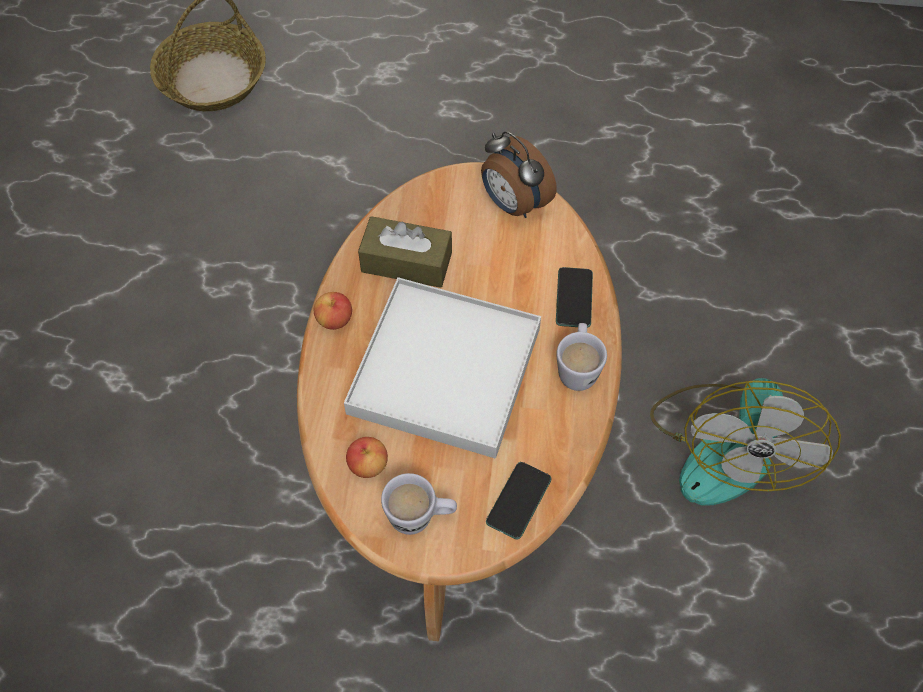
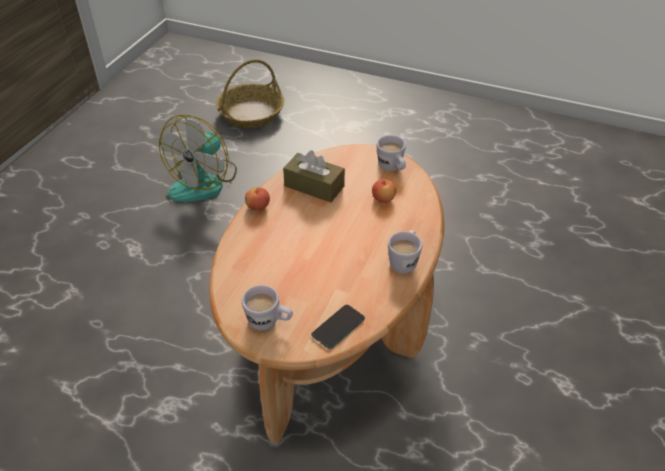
camera: 15 degrees right, 15 degrees down
white tray [344,277,541,459] -> none
apple [346,437,388,478] -> apple moved to [372,179,396,203]
alarm clock [481,131,557,218] -> white mug [377,135,406,171]
phone [556,267,593,328] -> none
fan [650,378,841,506] -> fan moved to [159,115,237,202]

